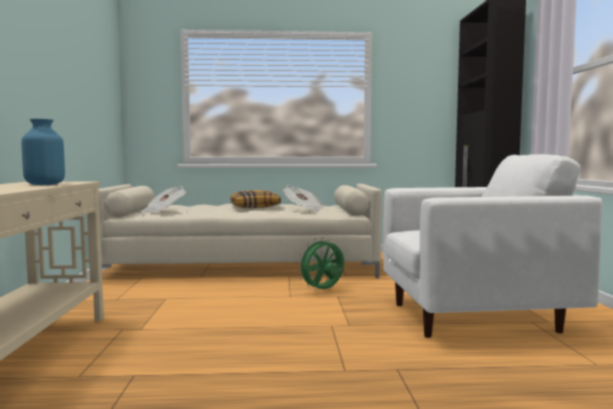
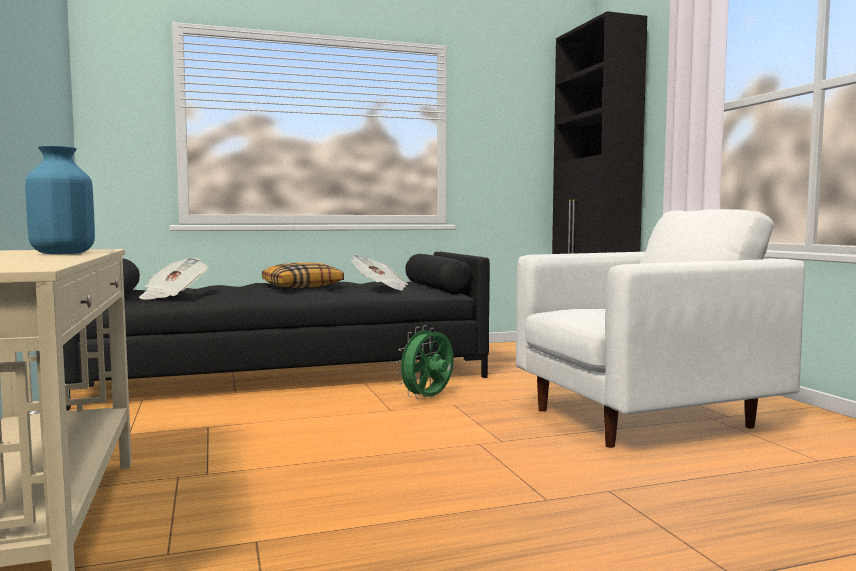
camera: 15 degrees left, 0 degrees up
beige sofa [98,184,382,278] -> black sofa [63,252,490,411]

